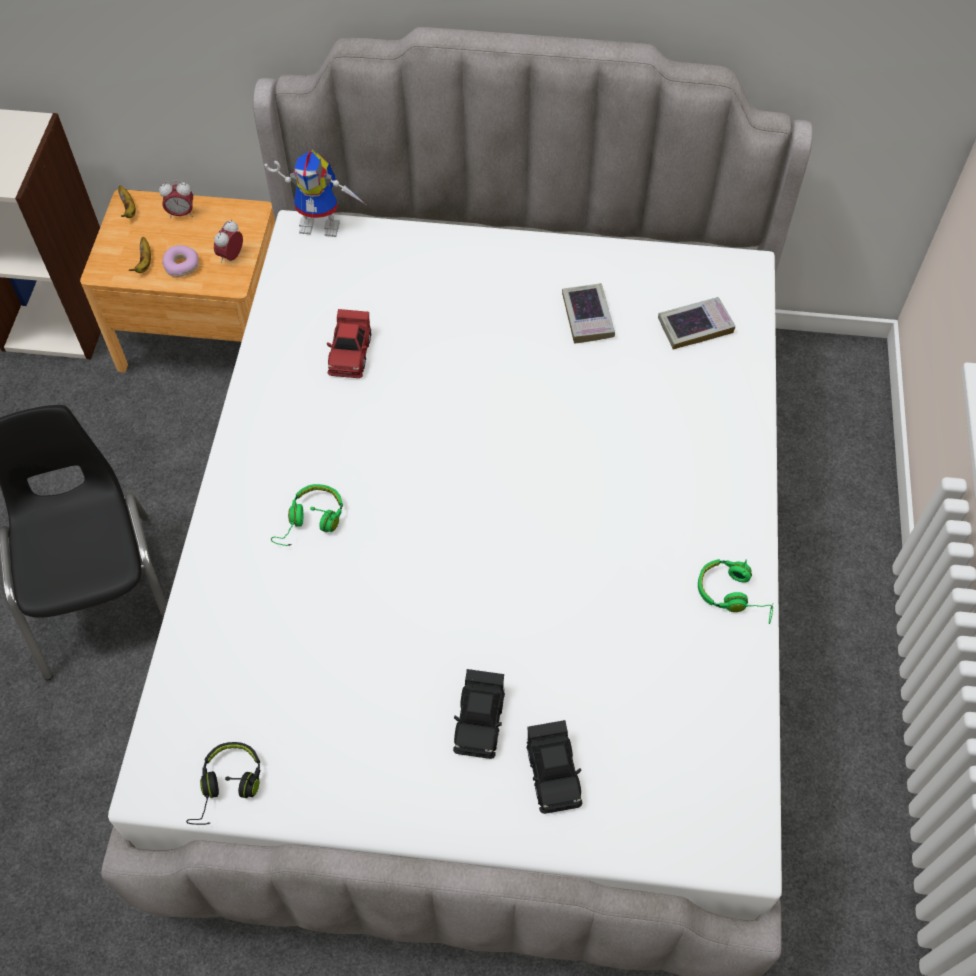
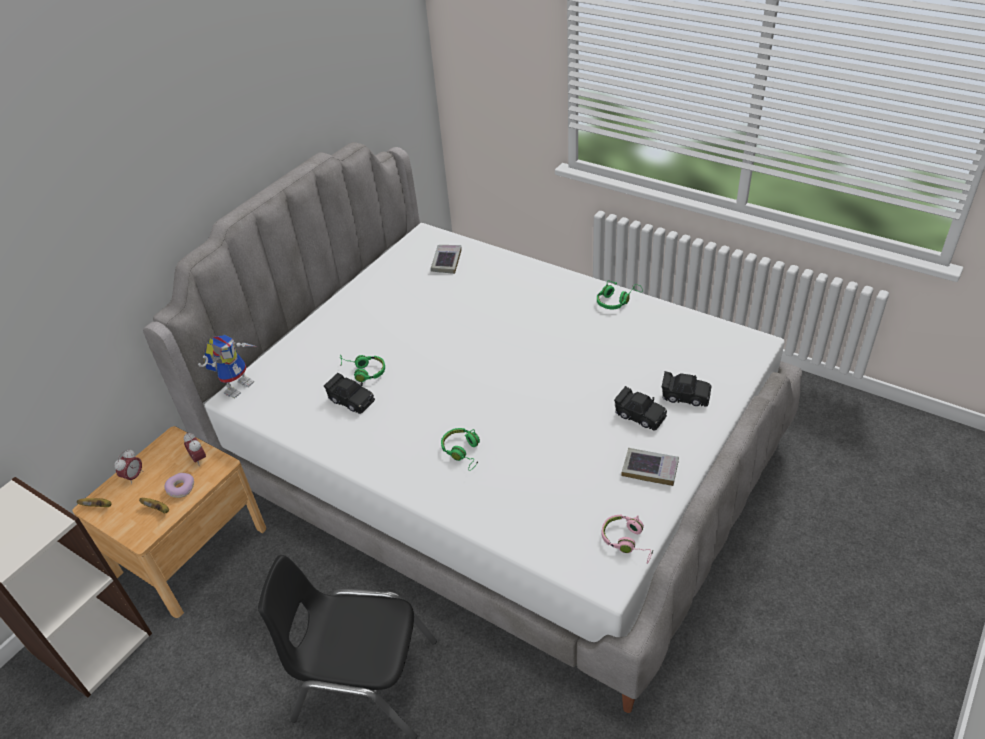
camera: 60 degrees left, 15 degrees down
black headphones [186,742,260,825] -> pink headphones [602,515,653,564]
red toy car [327,309,371,378] -> black toy car [324,373,375,414]
book [562,283,615,344] -> book moved to [622,448,679,486]
none -> green headphones [340,354,385,382]

